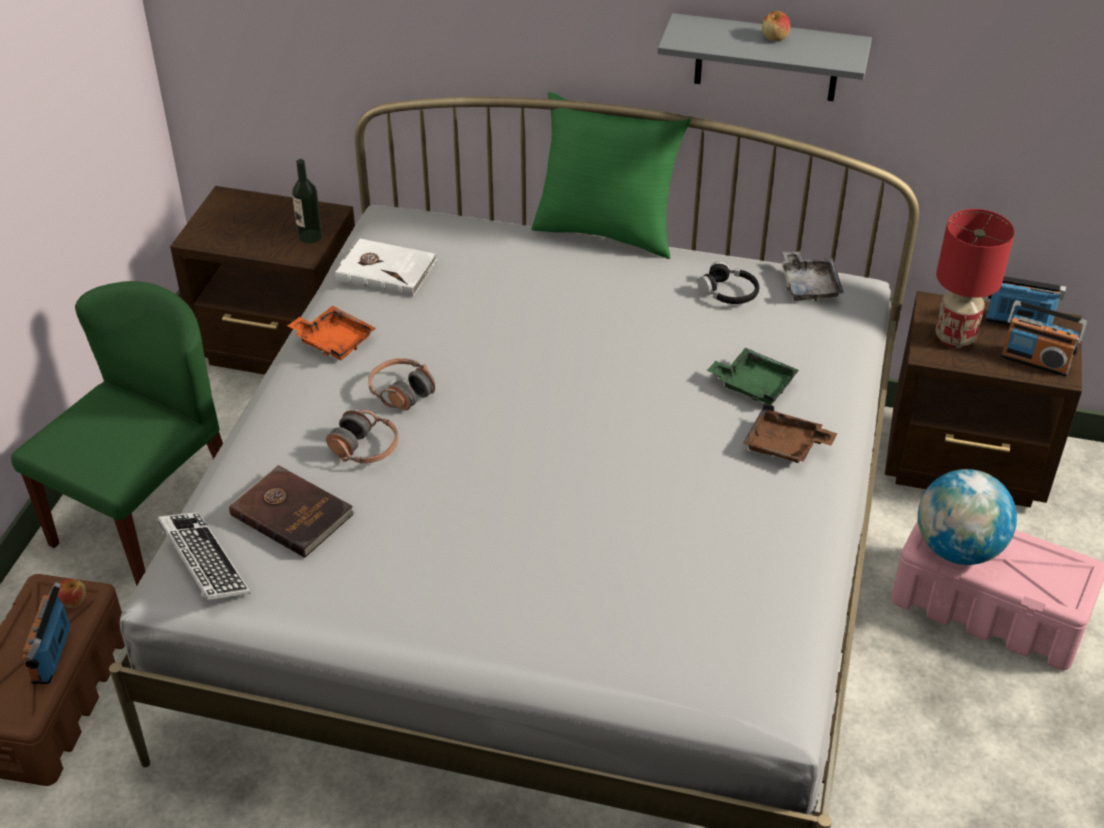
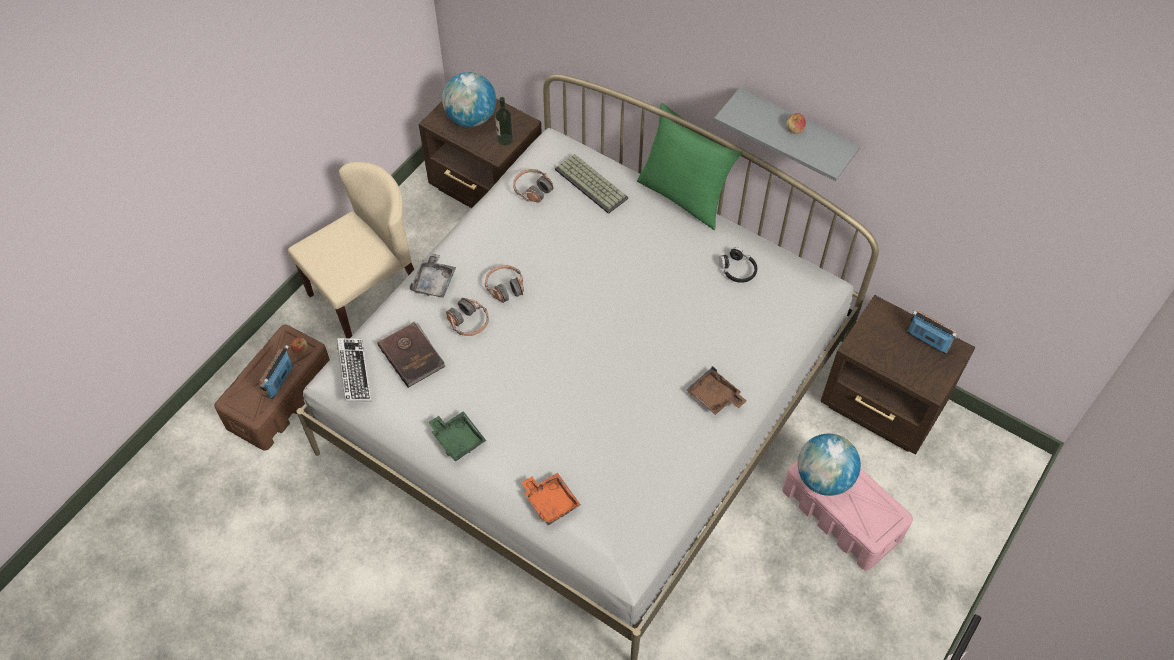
camera: 20 degrees right, 15 degrees up
green chair [11,281,223,586] -> beige chair [288,162,414,339]
orange tray [287,306,376,360] -> orange tray moved to [521,473,580,525]
white book [335,238,437,297] -> headphones [513,169,553,203]
green tray [707,348,799,405] -> green tray moved to [428,411,486,461]
grey tray [781,251,844,301] -> grey tray moved to [409,253,456,298]
red table lamp [936,209,1015,348] -> none
radio [1001,300,1087,377] -> none
none -> globe [442,72,496,127]
none -> keyboard [555,154,628,214]

